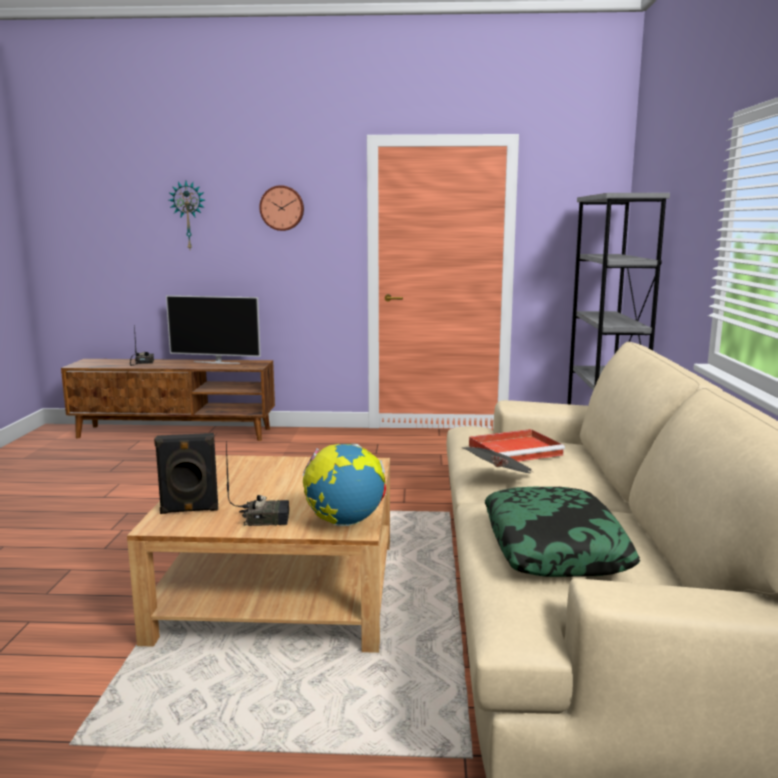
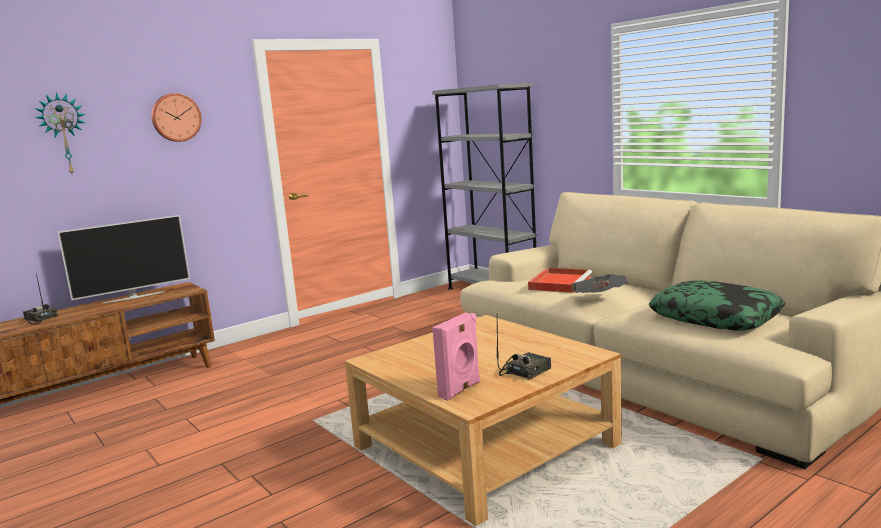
camera: 40 degrees left, 0 degrees up
black speaker [154,433,218,514] -> pink speaker [432,313,480,401]
globe [303,444,386,526] -> none

